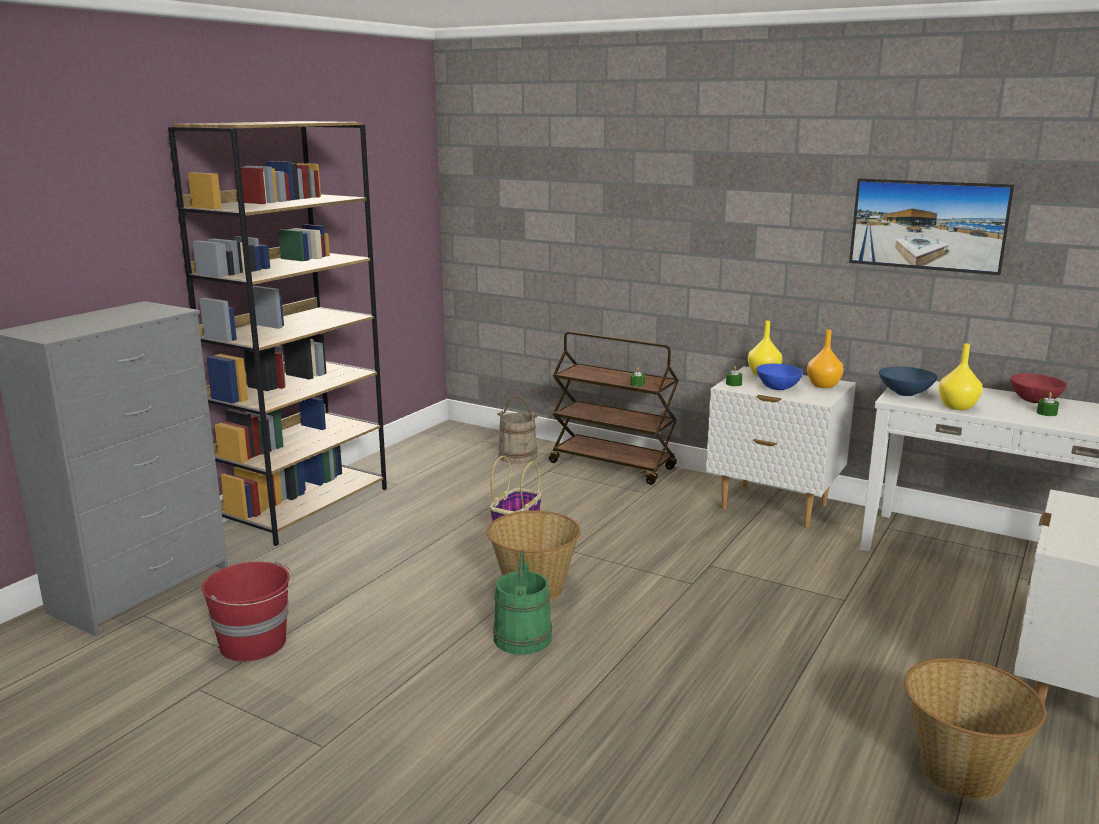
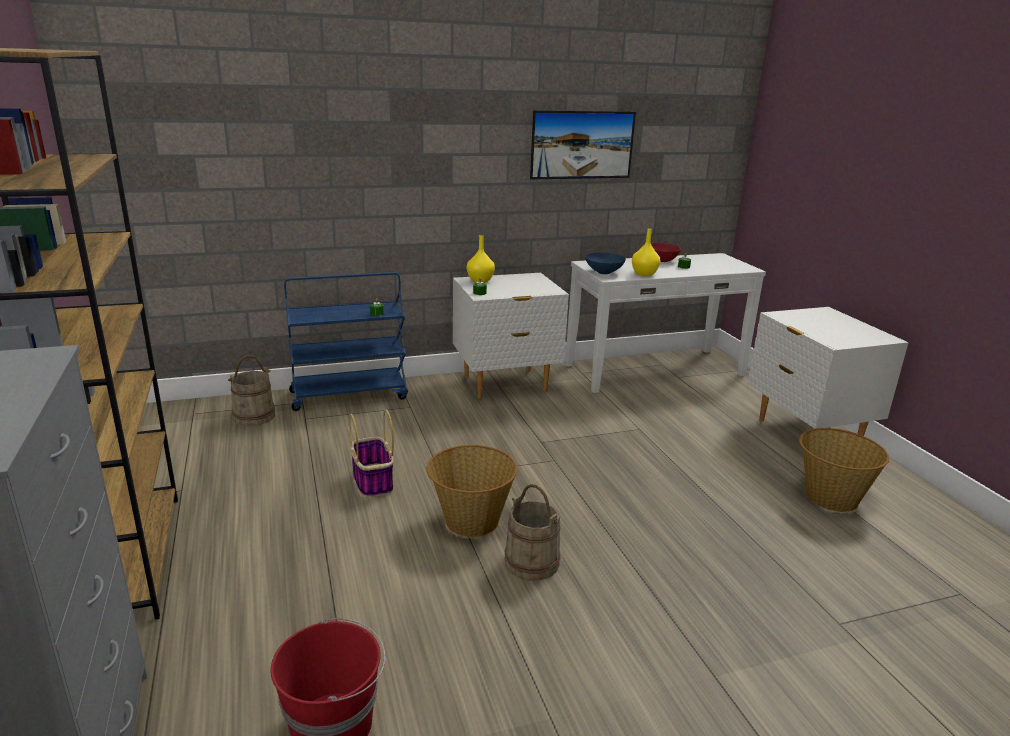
camera: 50 degrees left, 5 degrees up
green bucket [493,550,552,654] -> beige bucket [505,484,561,581]
brown cart [549,331,679,485] -> blue cart [284,272,408,411]
blue bowl [756,364,803,390] -> none
orange vase [807,330,844,388] -> none

